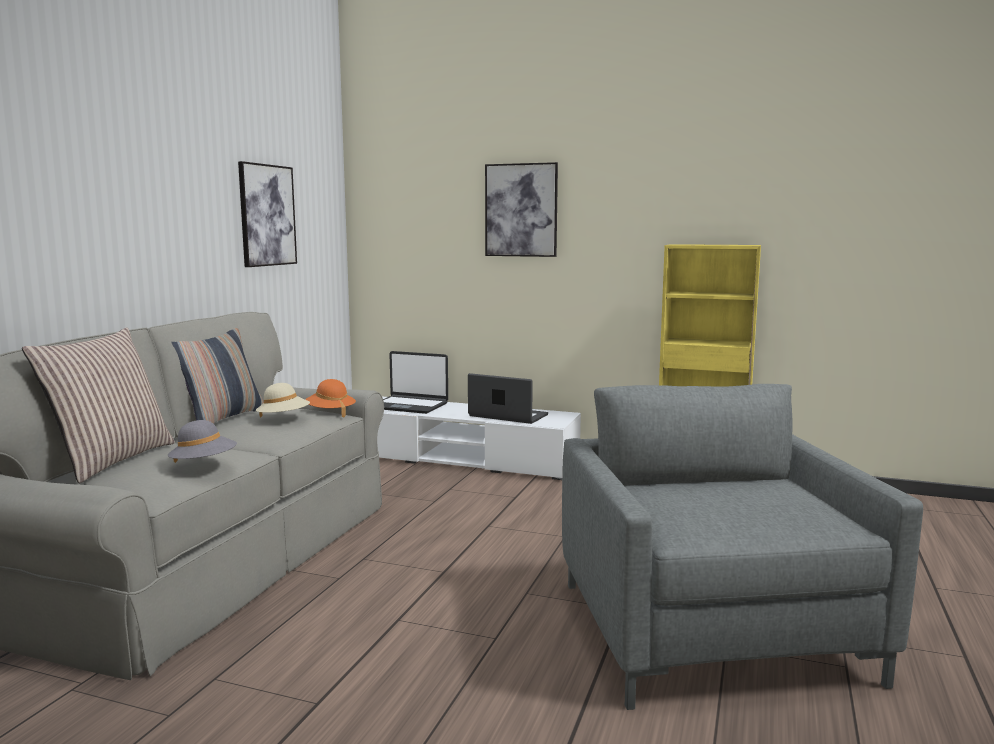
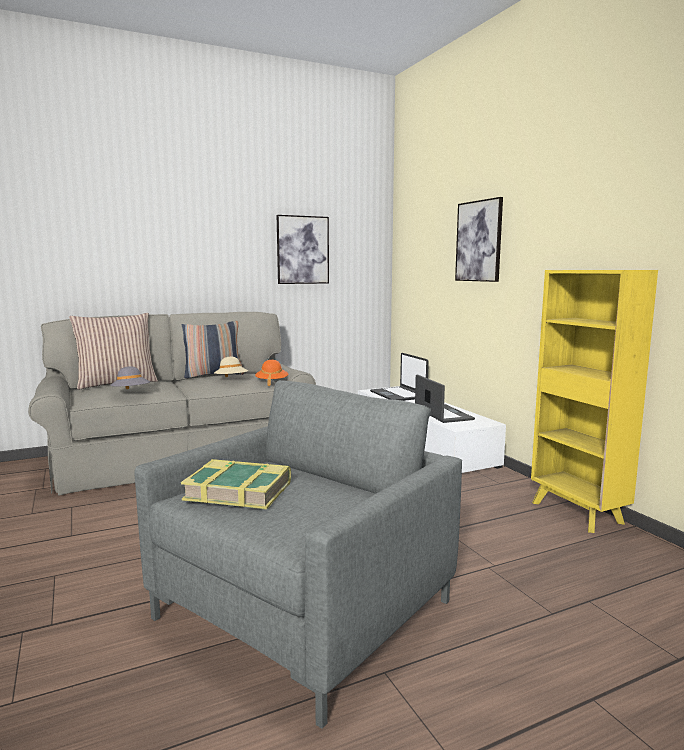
camera: 45 degrees right, 0 degrees up
none -> book [181,459,291,510]

